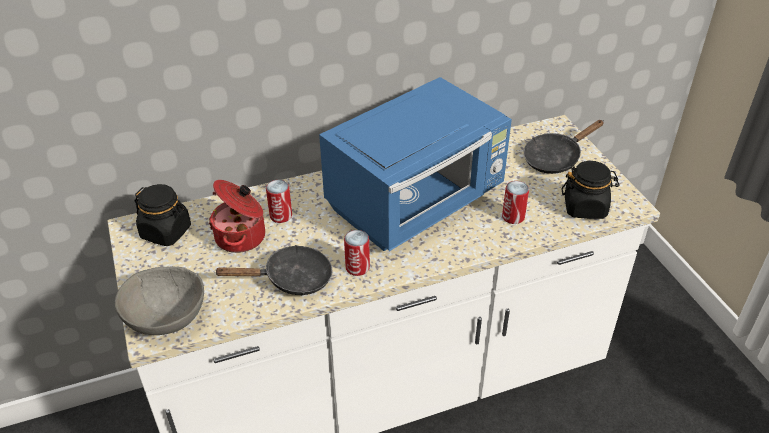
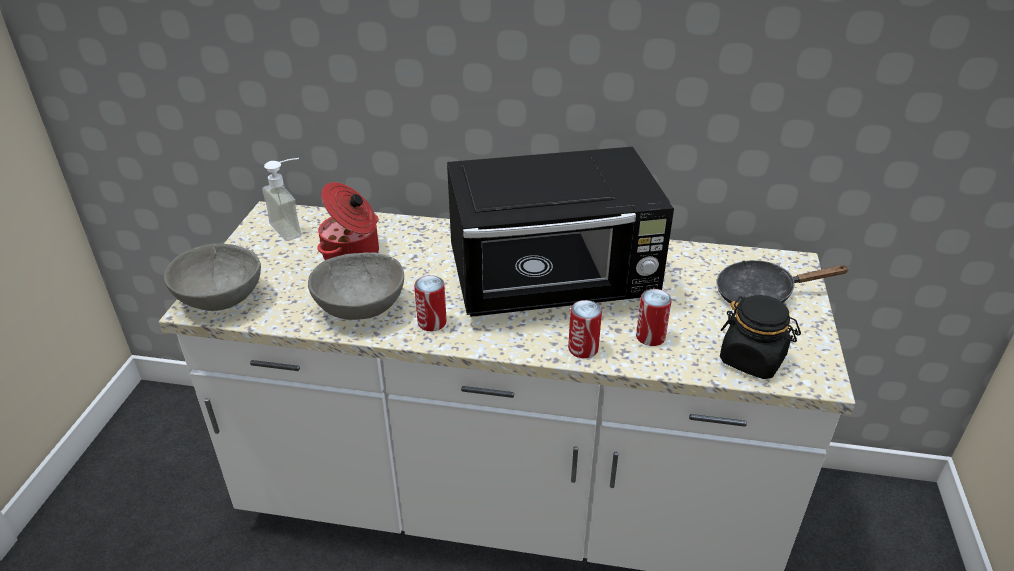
camera: 30 degrees right, 5 degrees down
black jar [134,184,191,246] -> soap dispenser [262,158,301,241]
black frying pan [214,245,332,295] -> grey bowl [308,252,404,320]
can [266,180,292,223] -> can moved to [568,300,602,358]
blue microwave [319,77,512,251] -> black microwave [447,147,674,317]

